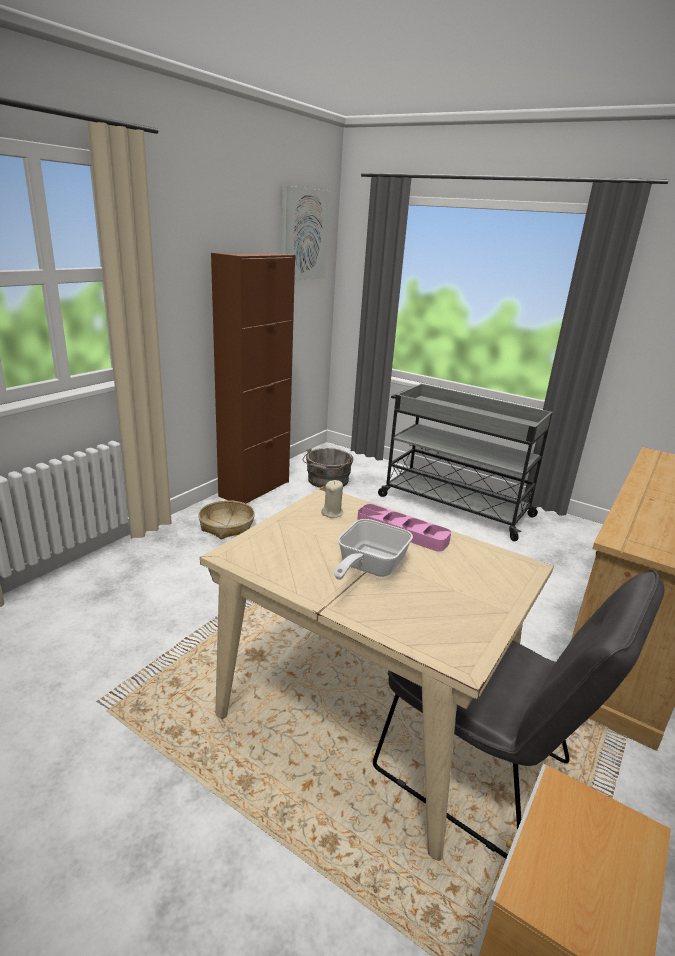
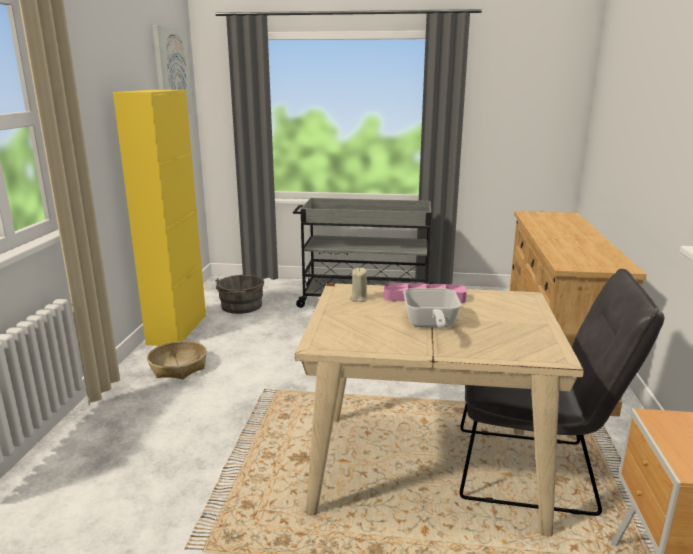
camera: 25 degrees left, 5 degrees down
brown cabinet [211,252,295,504] -> yellow cabinet [113,90,206,346]

